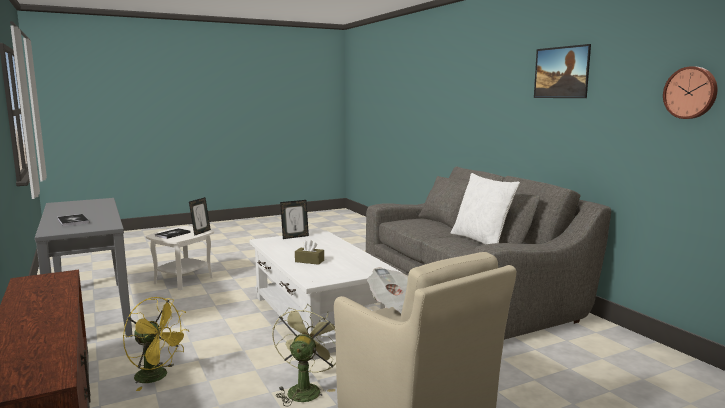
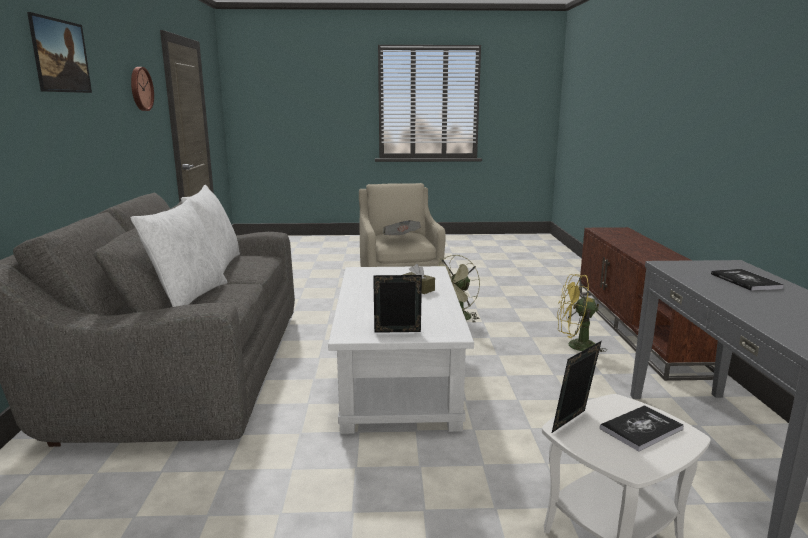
camera: 155 degrees left, 5 degrees up
yellow fan [123,297,189,391] -> yellow fan turned 45 degrees counterclockwise [557,274,607,355]
none -> white pillow [131,199,228,307]

